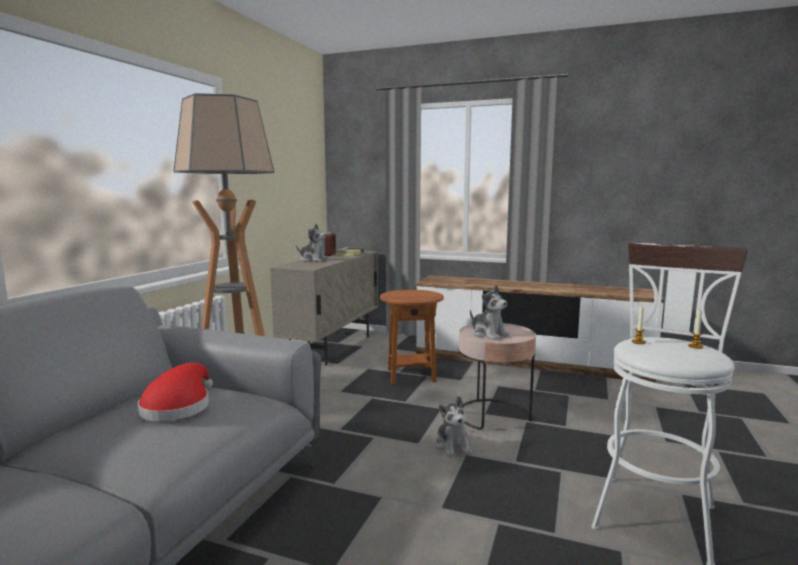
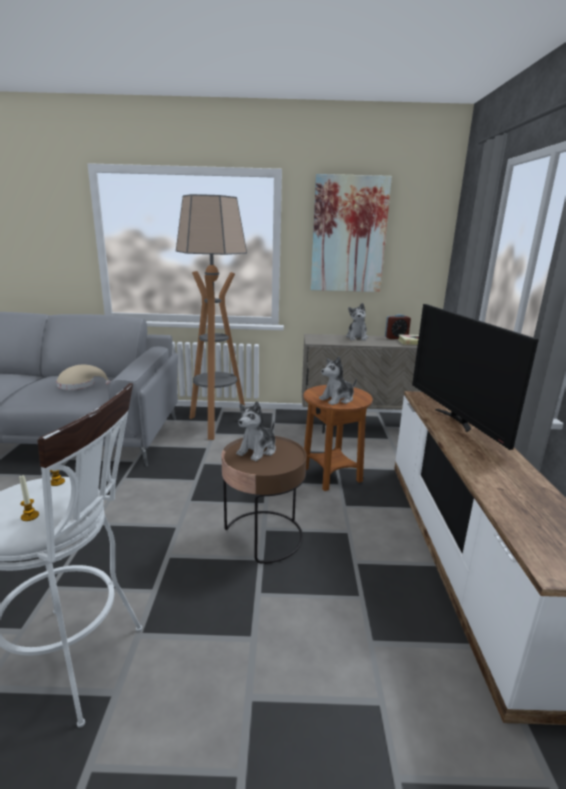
camera: 70 degrees right, 10 degrees up
red hat [138,363,213,421] -> beige hat [56,365,111,390]
plush toy [435,396,472,457] -> plush toy moved to [319,356,357,405]
pink side table [458,323,536,430] -> brown side table [221,436,307,564]
none -> picture [311,174,392,292]
none -> television [412,304,539,450]

